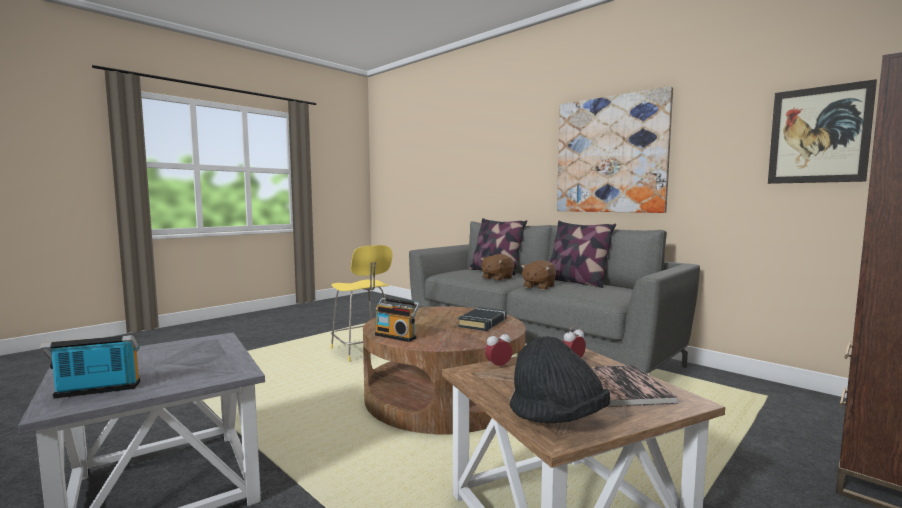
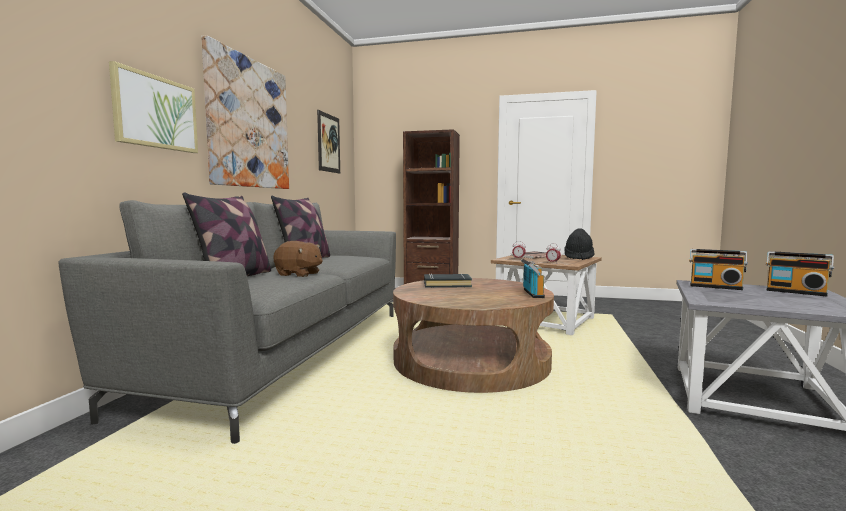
camera: 120 degrees left, 0 degrees up
yellow stool [331,245,392,362] -> none
brown plush toy [521,260,556,290] -> none
none -> picture [109,61,198,153]
none -> radio [689,249,748,290]

